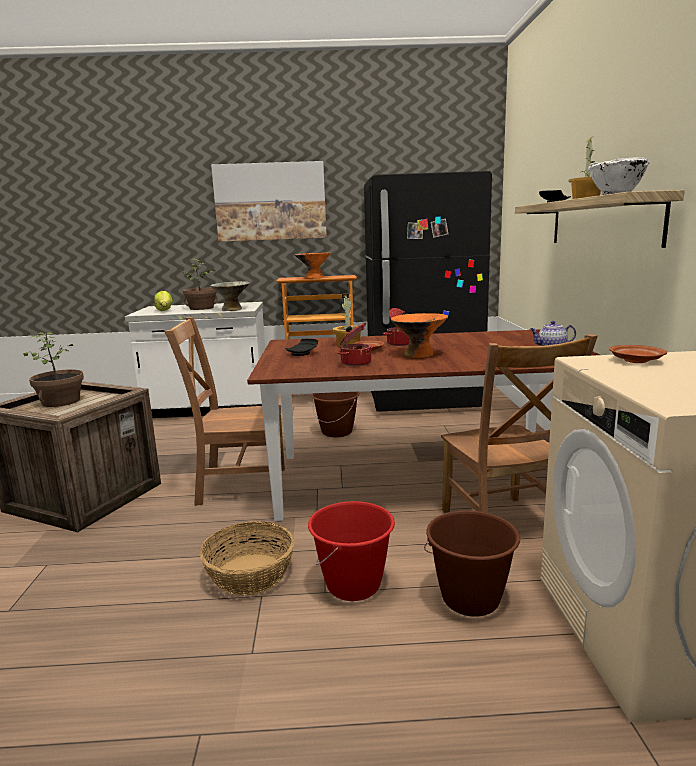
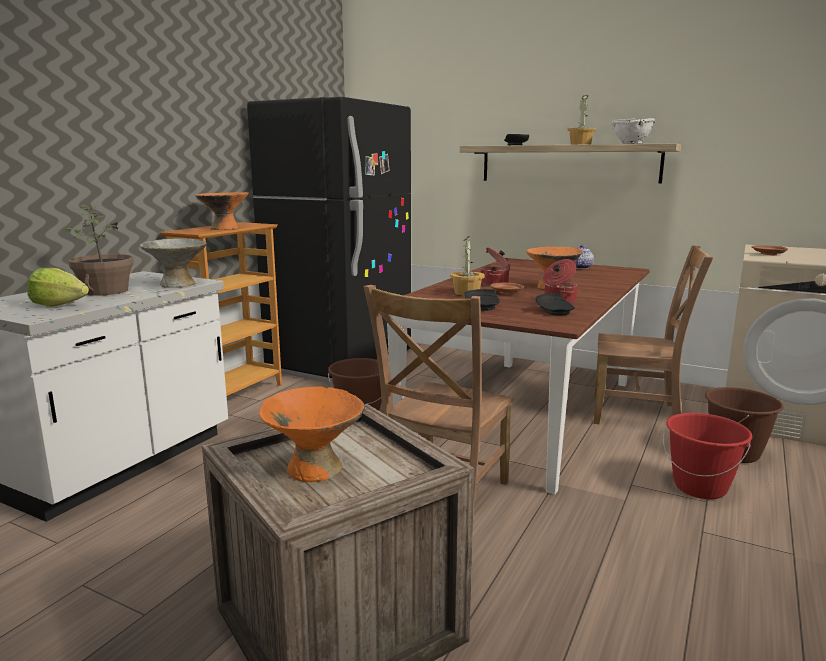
camera: 60 degrees left, 0 degrees up
potted plant [24,332,84,407] -> orange bowl [259,386,365,482]
basket [199,521,294,595] -> none
picture [211,161,327,242] -> none
none -> black plate [536,293,575,316]

